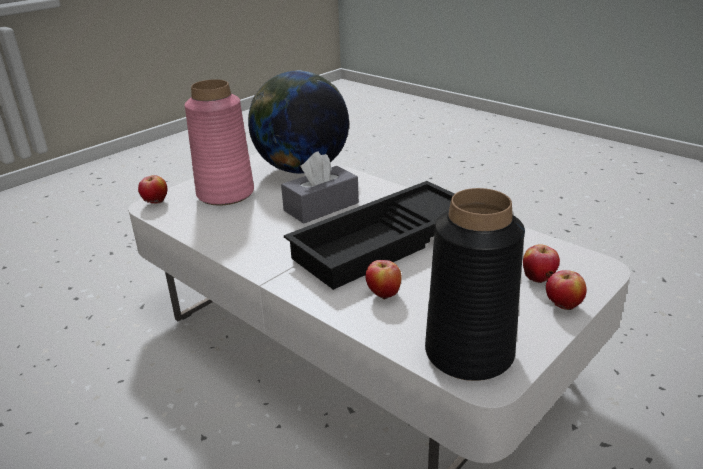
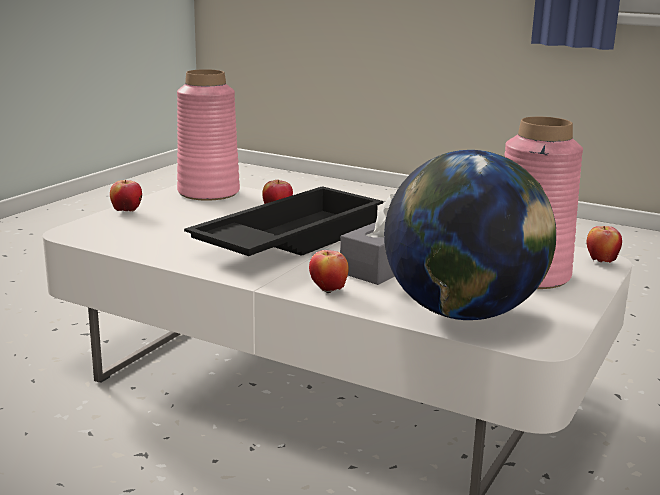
camera: 165 degrees right, 10 degrees down
black vase [425,188,525,381] -> pink vase [177,69,240,201]
apple [523,244,560,283] -> apple moved to [309,250,349,293]

